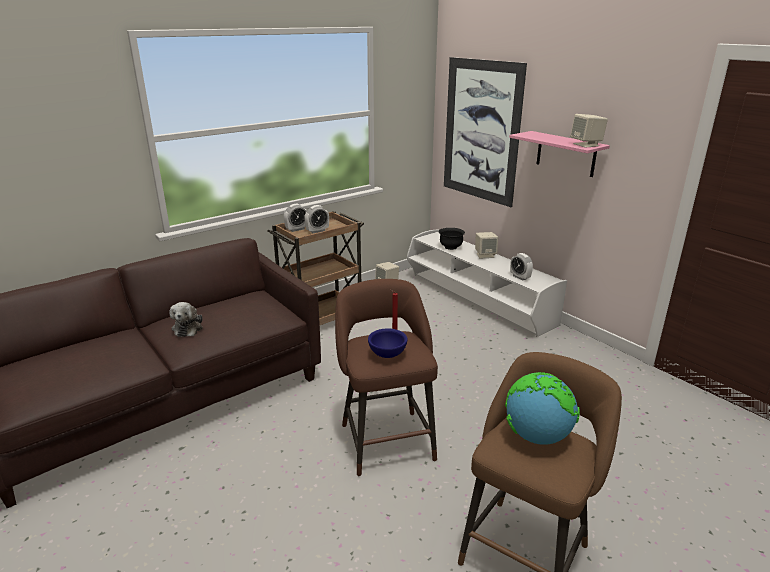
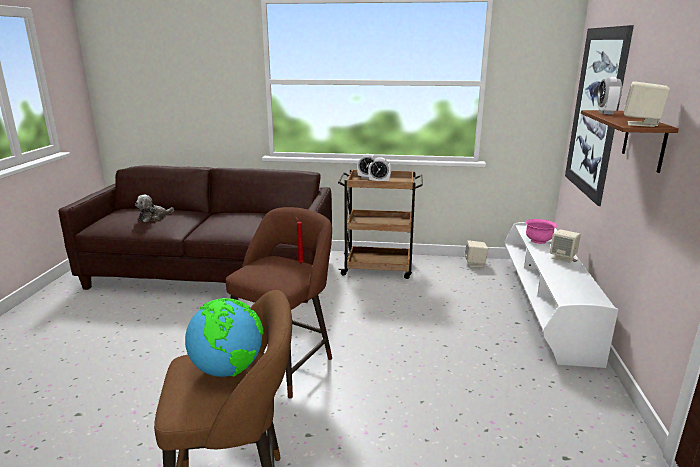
camera: 45 degrees right, 5 degrees down
plush toy [169,302,203,337] -> plush toy moved to [135,195,174,222]
blue bowl [368,328,408,358] -> none
black bowl [438,228,465,250] -> pink bowl [525,219,557,244]
pink shelf [509,131,610,177] -> brown shelf [581,110,679,173]
alarm clock [510,253,533,280] -> alarm clock moved to [597,77,622,114]

